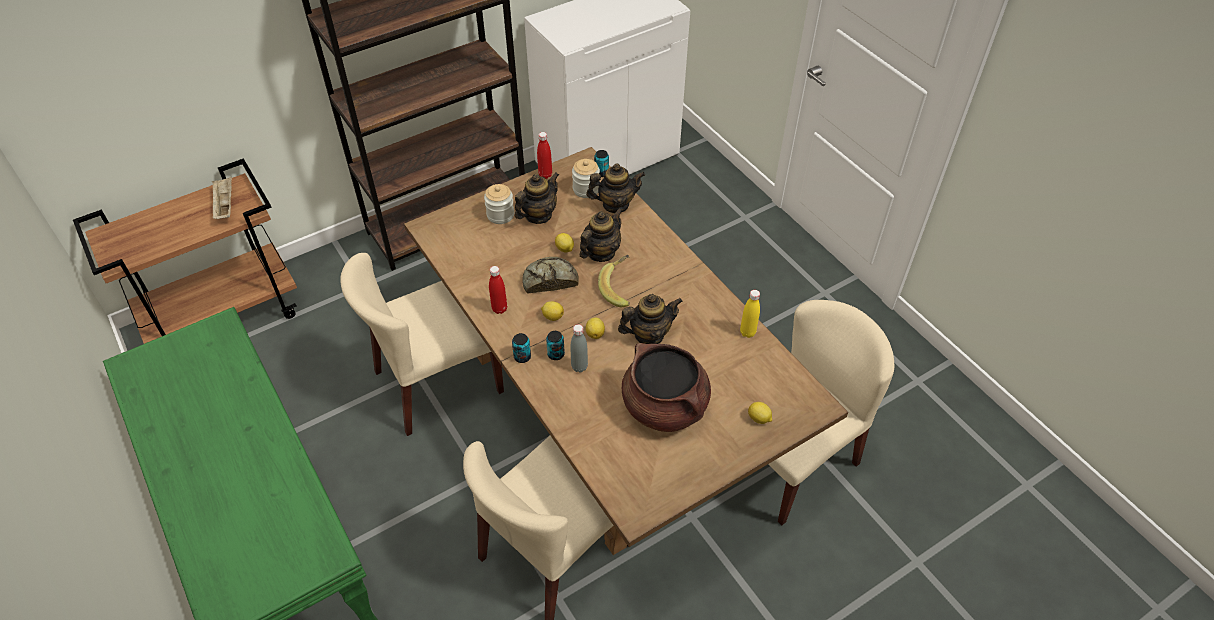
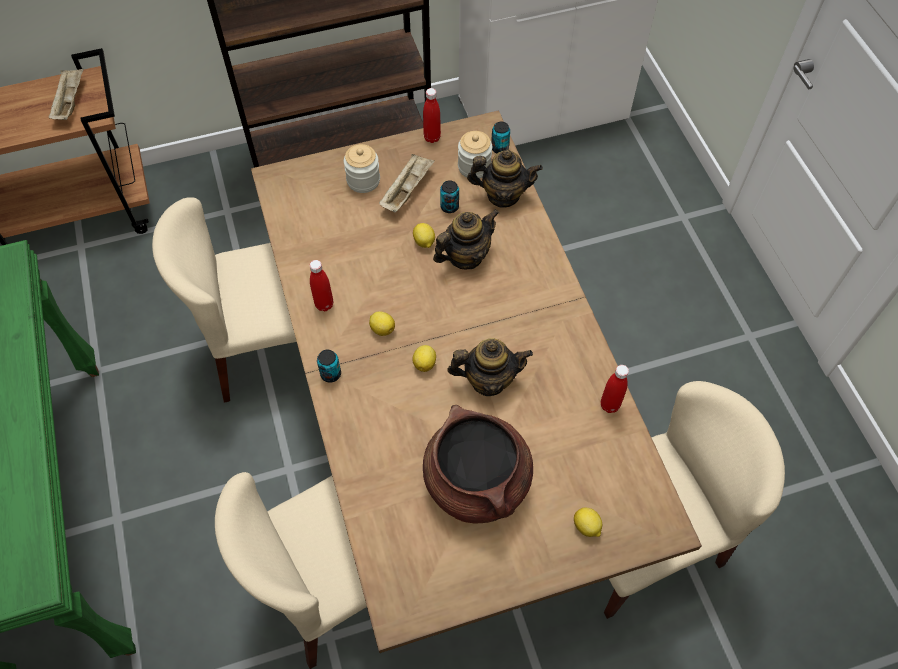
camera: 15 degrees right, 10 degrees up
teapot [515,173,559,224] -> beige tray [379,154,435,213]
bread [522,257,579,293] -> none
can [546,331,565,360] -> can moved to [440,180,459,213]
grey bottle [570,324,588,373] -> none
banana [598,255,630,307] -> none
yellow bottle [740,290,760,338] -> red bottle [601,365,629,413]

